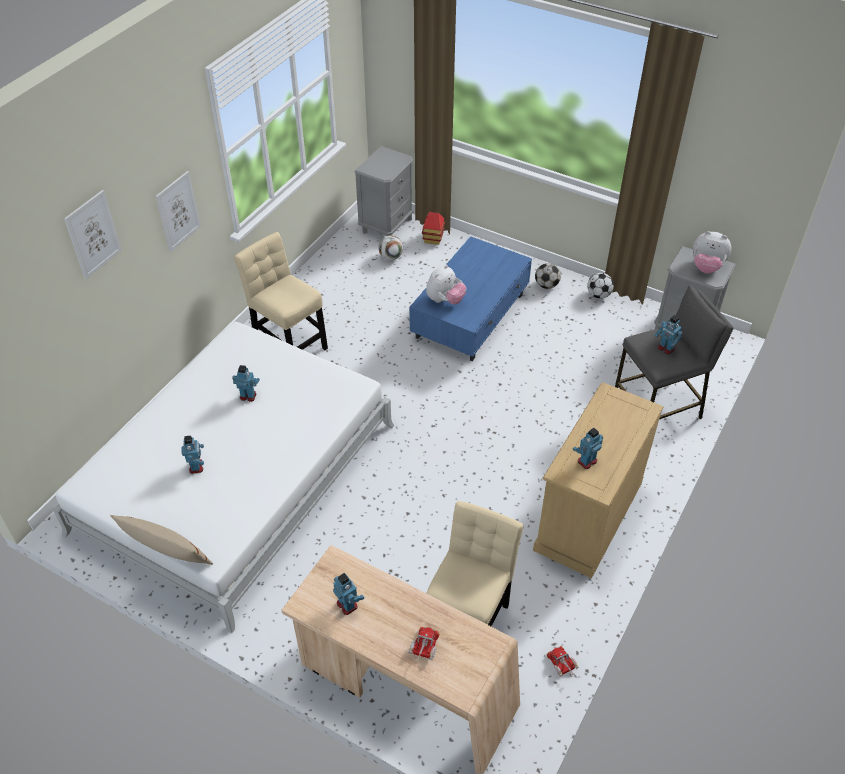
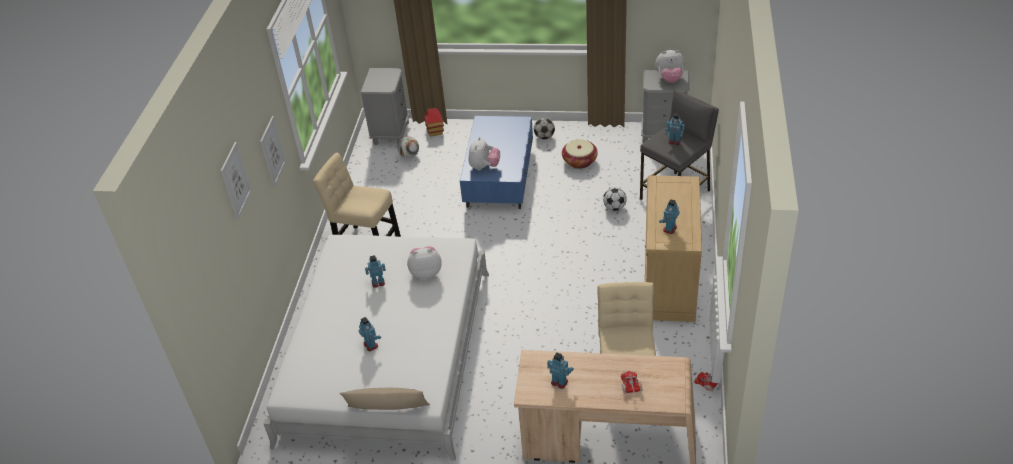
camera: 20 degrees left, 5 degrees down
football [587,273,614,299] -> football moved to [603,188,627,211]
none -> plush toy [407,246,442,279]
none -> basket [562,139,598,169]

